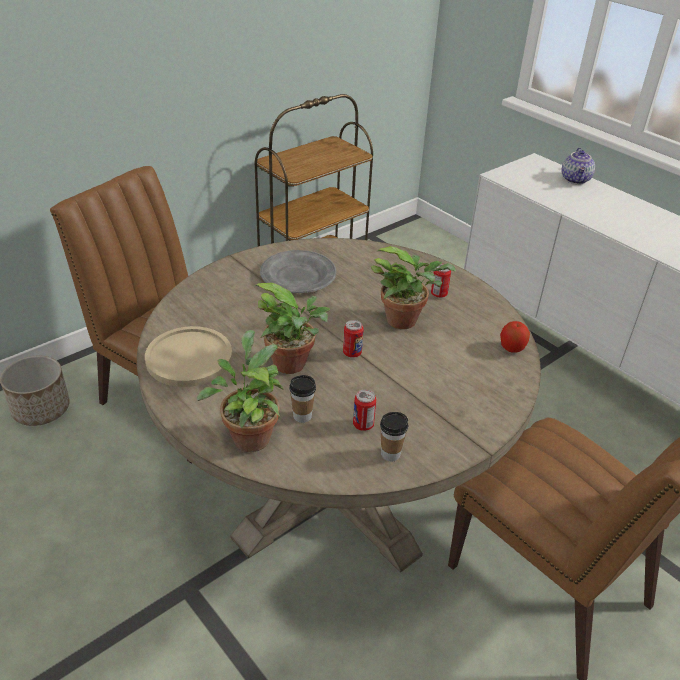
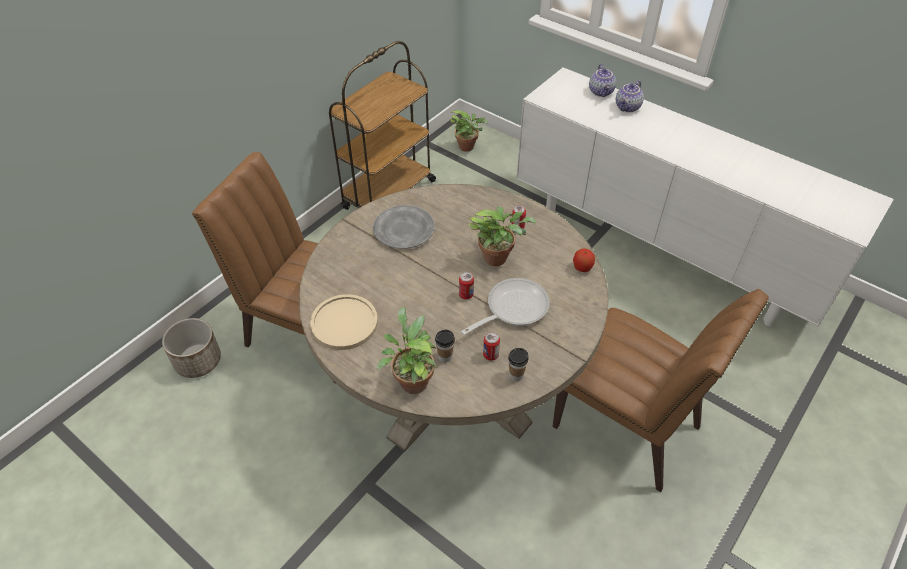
camera: 10 degrees left, 10 degrees up
potted plant [254,282,330,374] -> potted plant moved to [450,110,488,152]
none -> frying pan [461,278,549,335]
none -> teapot [616,80,644,113]

